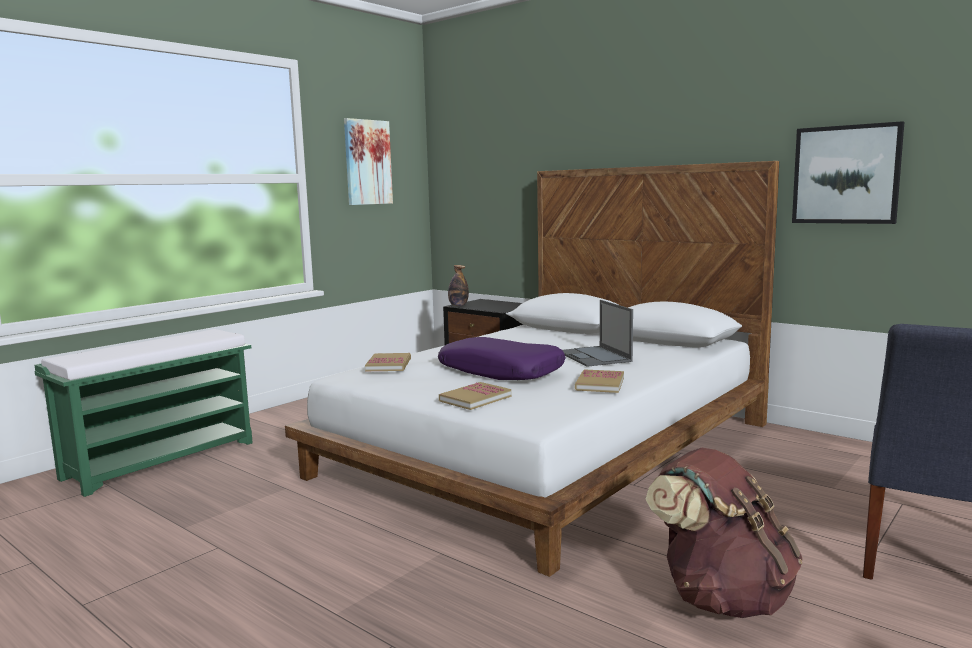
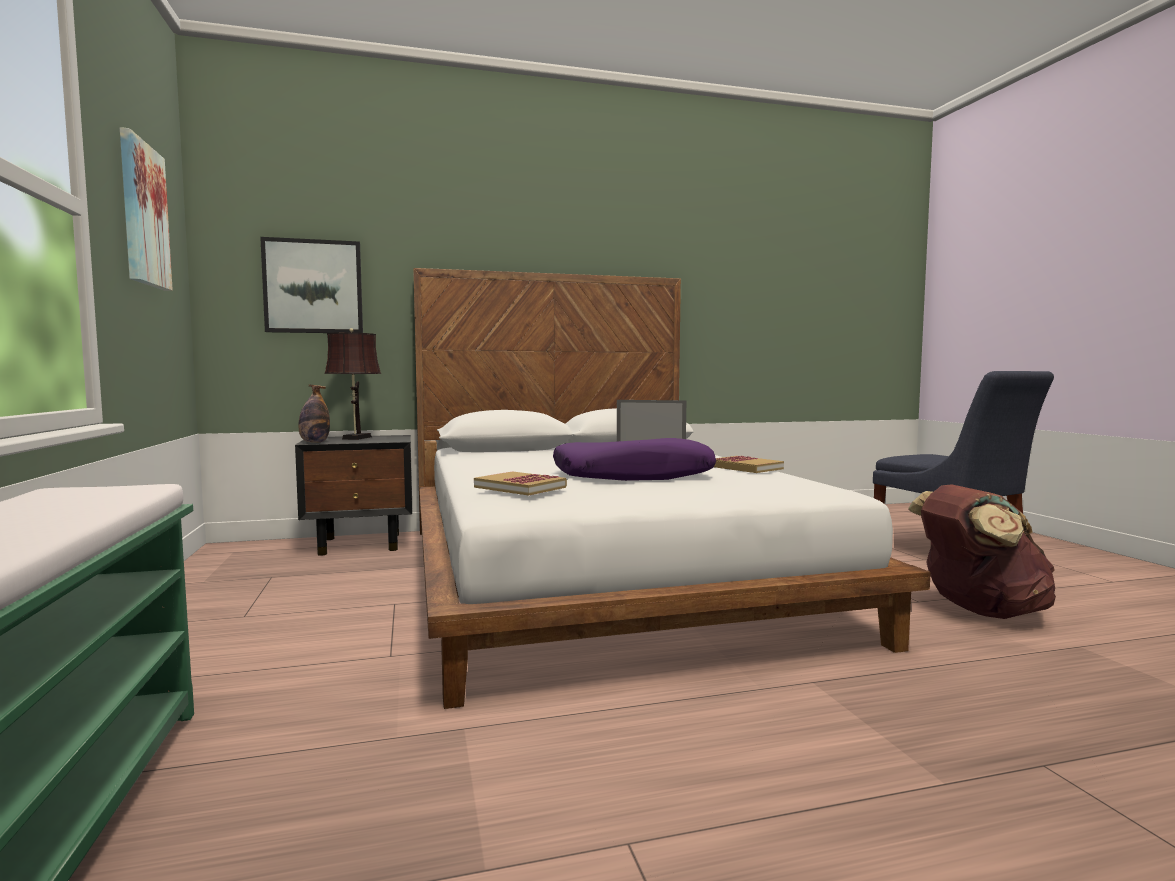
camera: 55 degrees left, 5 degrees down
book [439,382,511,410] -> none
picture [792,121,904,224] -> picture moved to [260,237,363,333]
none -> brown table lamp [324,328,381,440]

